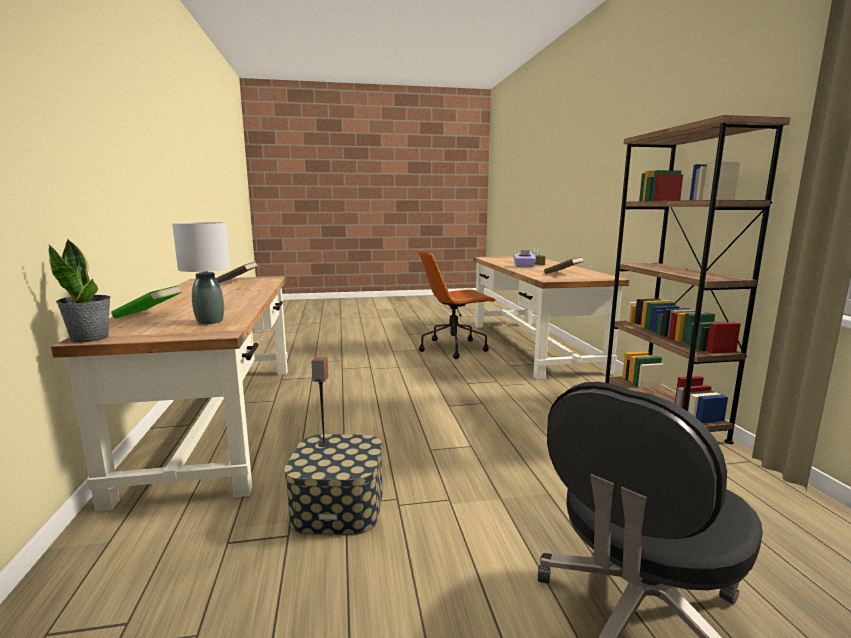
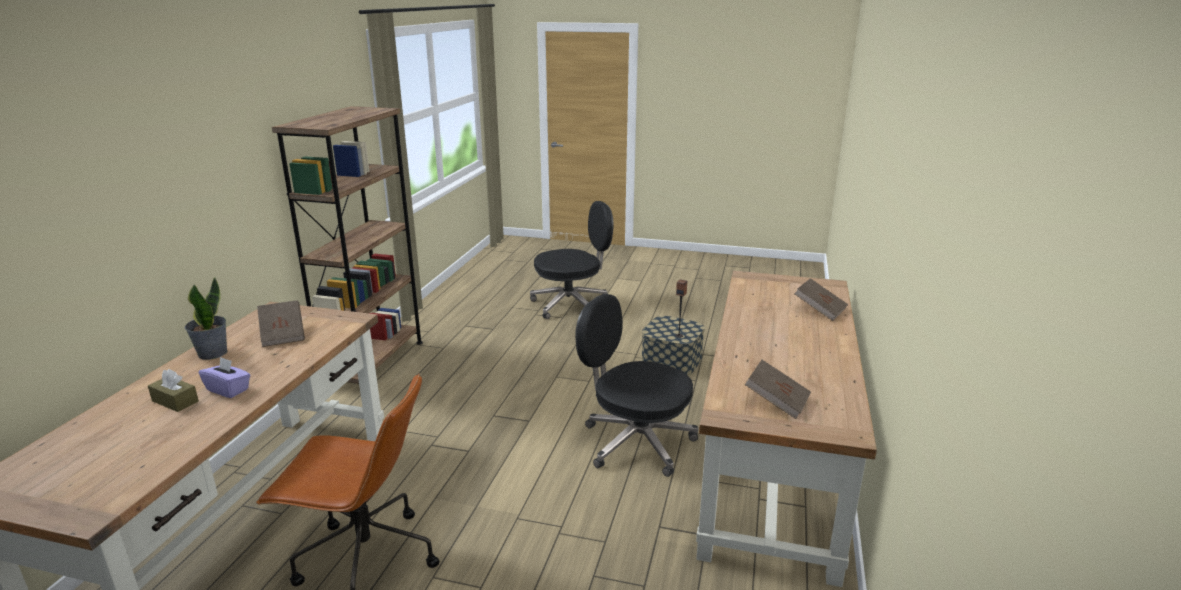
camera: 155 degrees left, 10 degrees up
potted plant [48,239,111,343] -> potted plant moved to [185,277,228,360]
green book [111,285,182,319] -> brown book [794,278,848,321]
grey table lamp [172,222,230,324] -> none
none -> black office chair [575,294,698,477]

